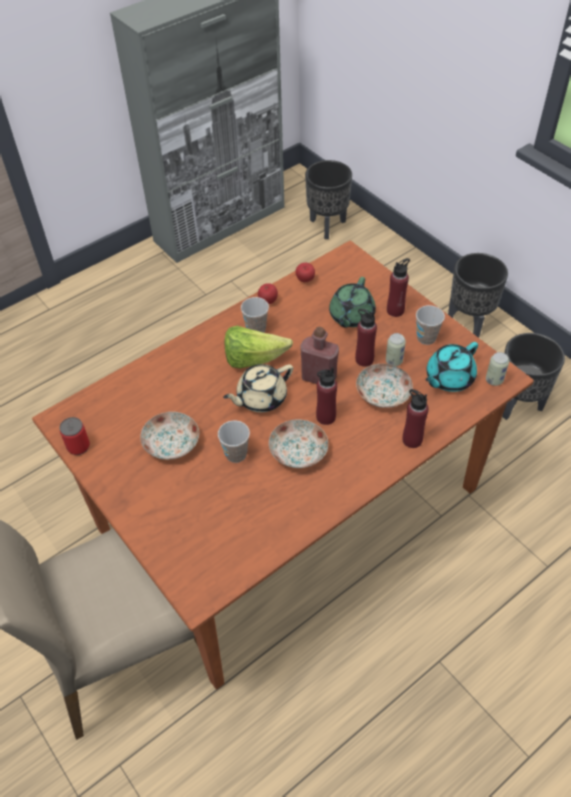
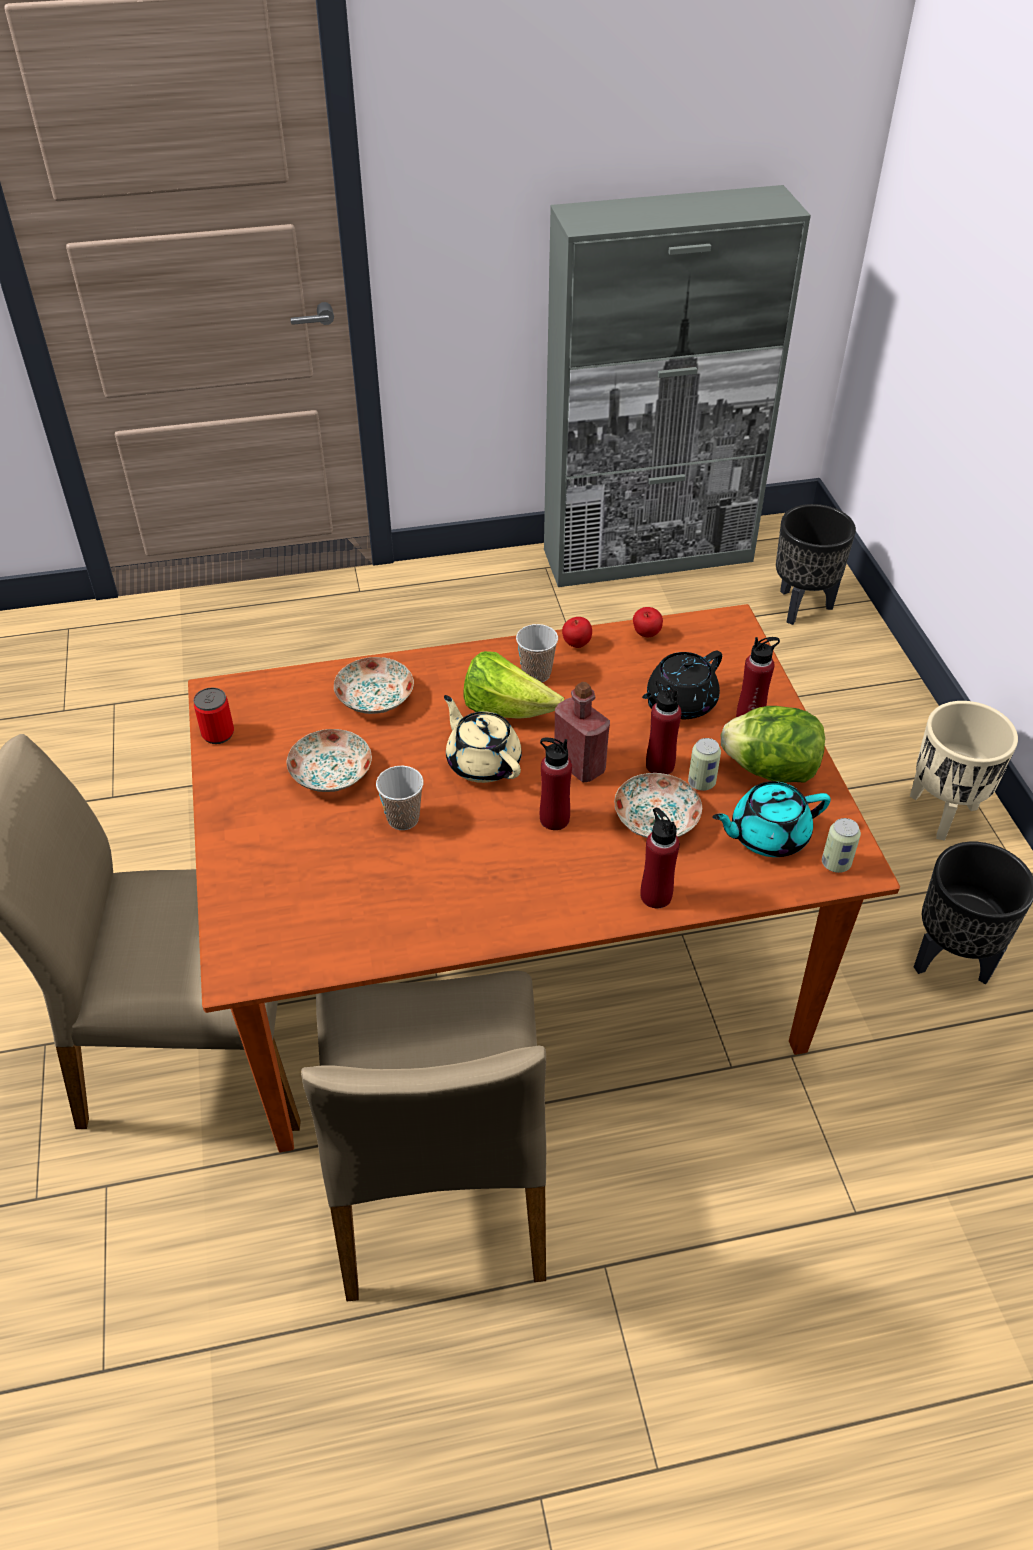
camera: 25 degrees right, 5 degrees down
beige teapot [223,364,293,412] -> beige teapot turned 60 degrees clockwise [444,695,522,783]
plate [269,419,328,468] -> plate moved to [334,657,414,714]
green teapot [329,277,376,327] -> black teapot [642,651,722,719]
cup [416,305,445,345] -> lettuce [721,706,825,783]
black planter [448,253,508,338] -> beige planter [910,701,1018,841]
none -> beige chair [301,971,546,1302]

